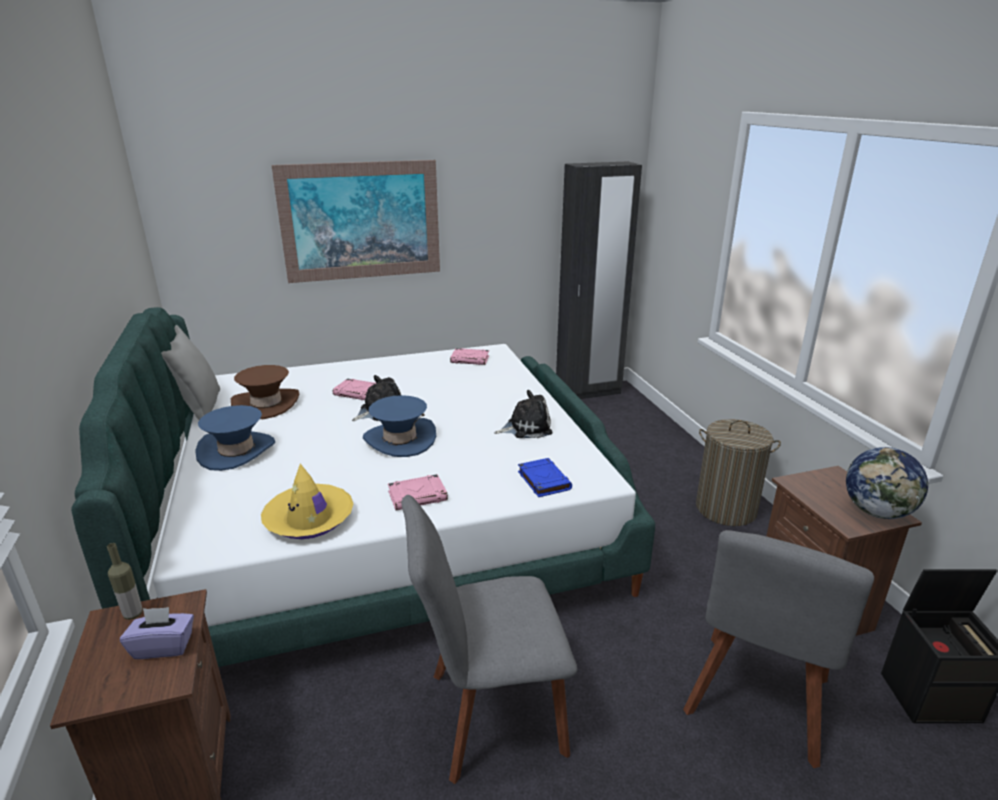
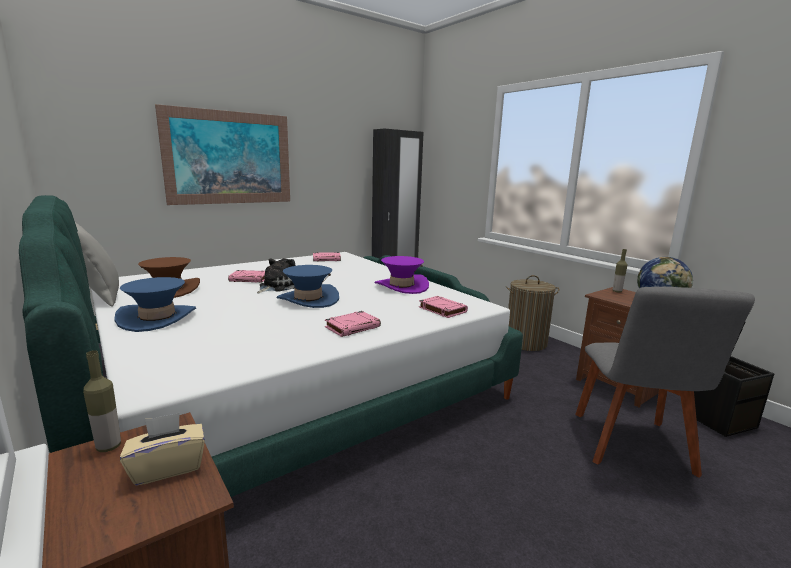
camera: 20 degrees left, 10 degrees down
purple tissue box [120,607,194,659] -> beige tissue box [120,413,205,486]
yellow hat [261,463,353,539] -> none
grey chair [401,495,578,784] -> none
plush toy [495,390,553,438] -> purple hat [375,256,429,294]
blue book [518,458,572,497] -> pink book [419,296,468,318]
none -> bottle [613,249,627,293]

